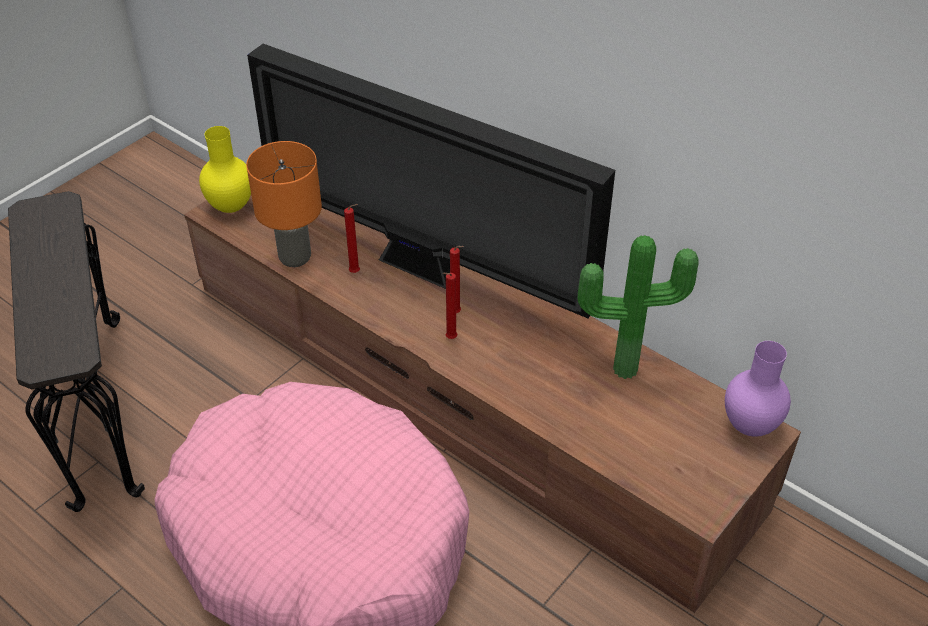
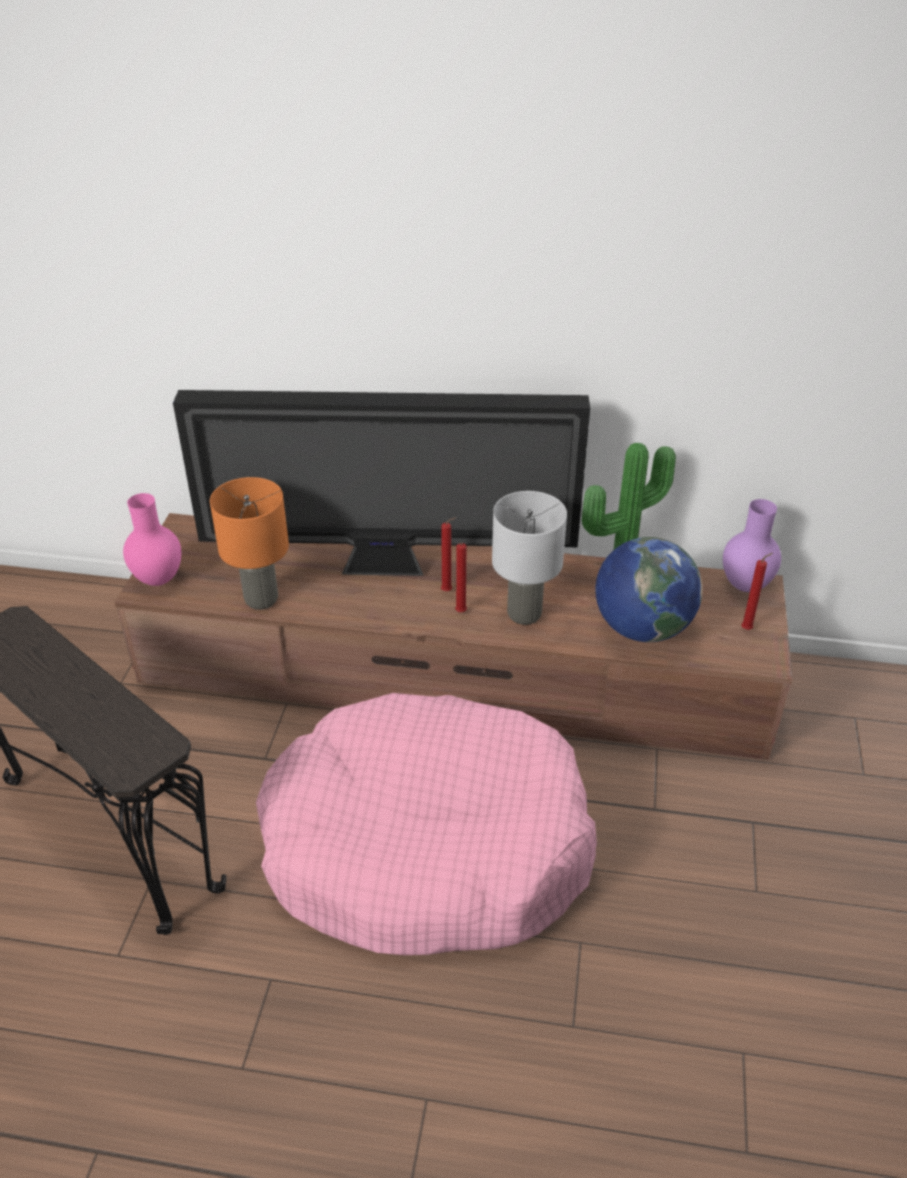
camera: 30 degrees left, 5 degrees down
yellow vase [199,126,251,213] -> pink vase [123,493,181,586]
red candle [344,204,360,273] -> red candle moved to [741,553,773,630]
none -> white table lamp [492,491,567,625]
none -> globe [595,537,702,642]

